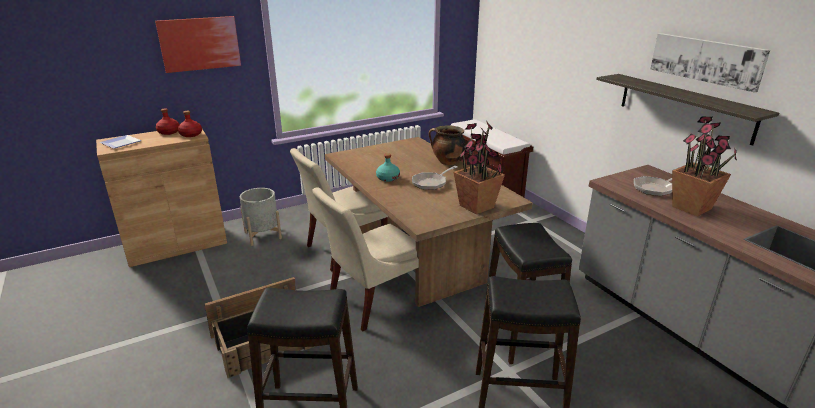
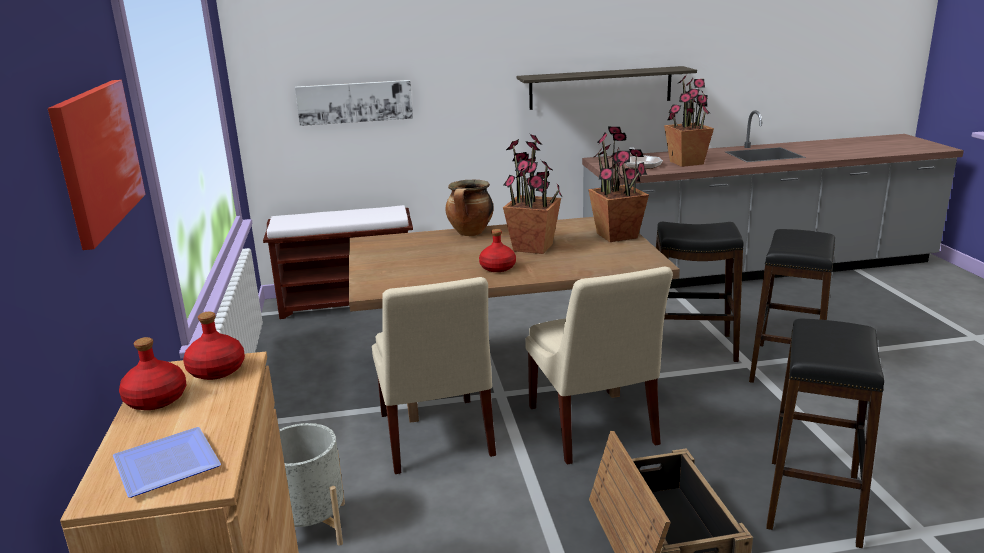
camera: 70 degrees left, 5 degrees down
turquoise bottle [376,153,400,182] -> red bottle [479,229,516,272]
frying pan [412,166,457,190] -> potted plant [503,134,562,254]
picture [650,33,770,93] -> picture moved to [295,80,413,126]

